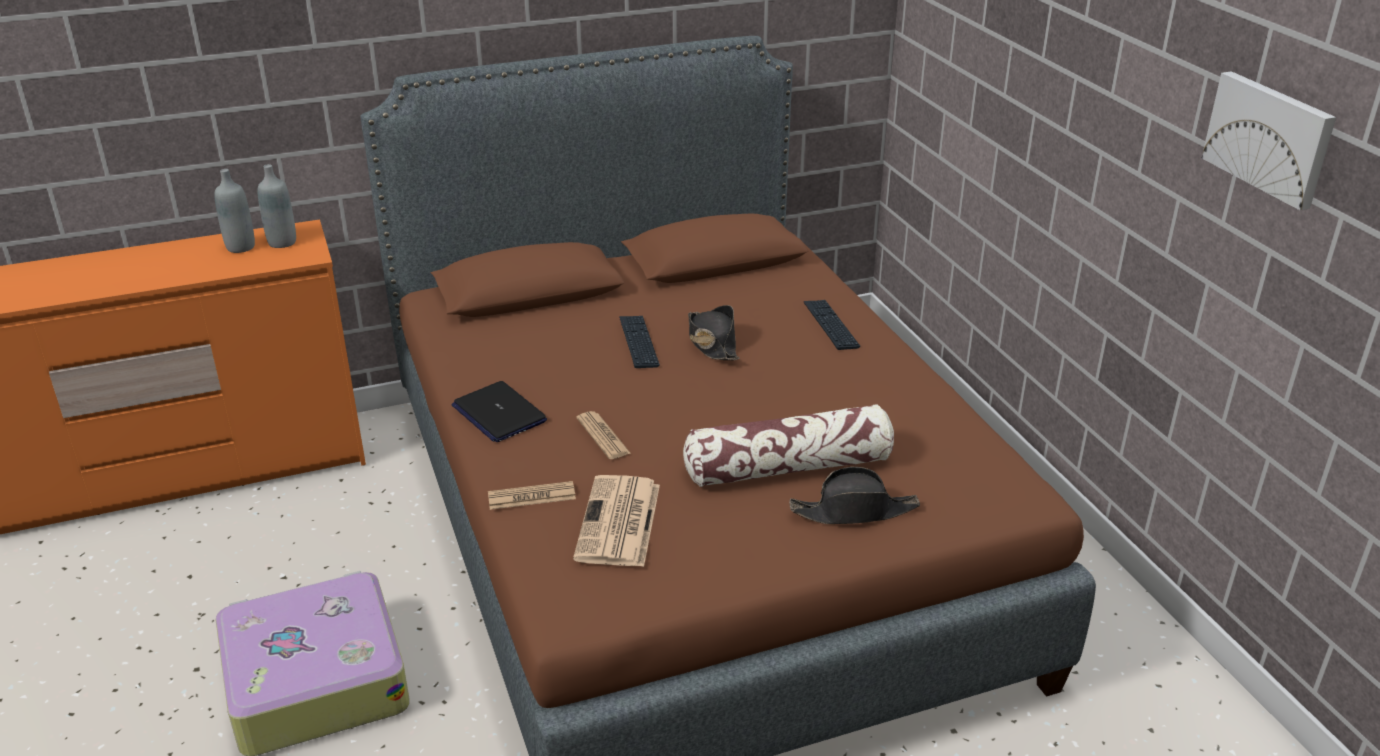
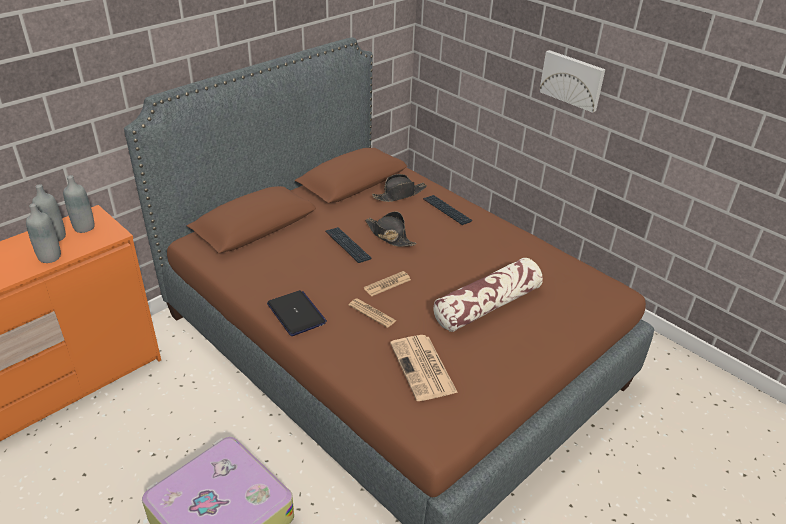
camera: 25 degrees left, 5 degrees up
laptop [452,381,547,442] -> laptop turned 150 degrees counterclockwise [267,290,327,336]
newspaper [488,481,576,510] -> newspaper moved to [364,271,411,296]
black hat [789,467,920,524] -> black hat moved to [372,174,427,202]
picture [1202,71,1336,210] -> picture moved to [539,50,605,113]
none -> grey bottle [26,203,61,263]

